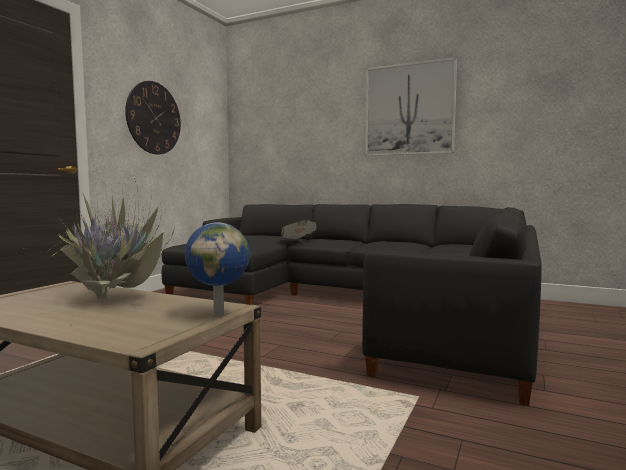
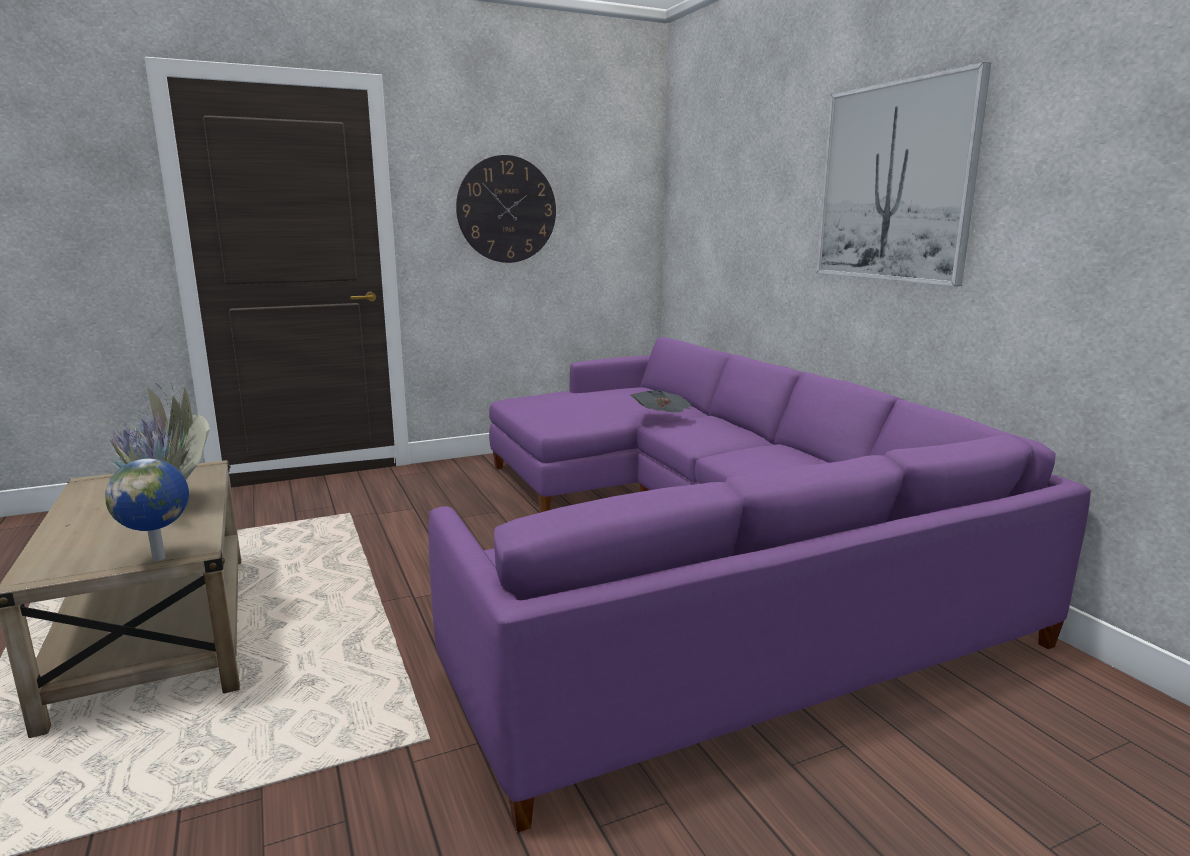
camera: 40 degrees right, 10 degrees up
black sofa [161,204,542,406] -> purple sofa [428,337,1091,833]

